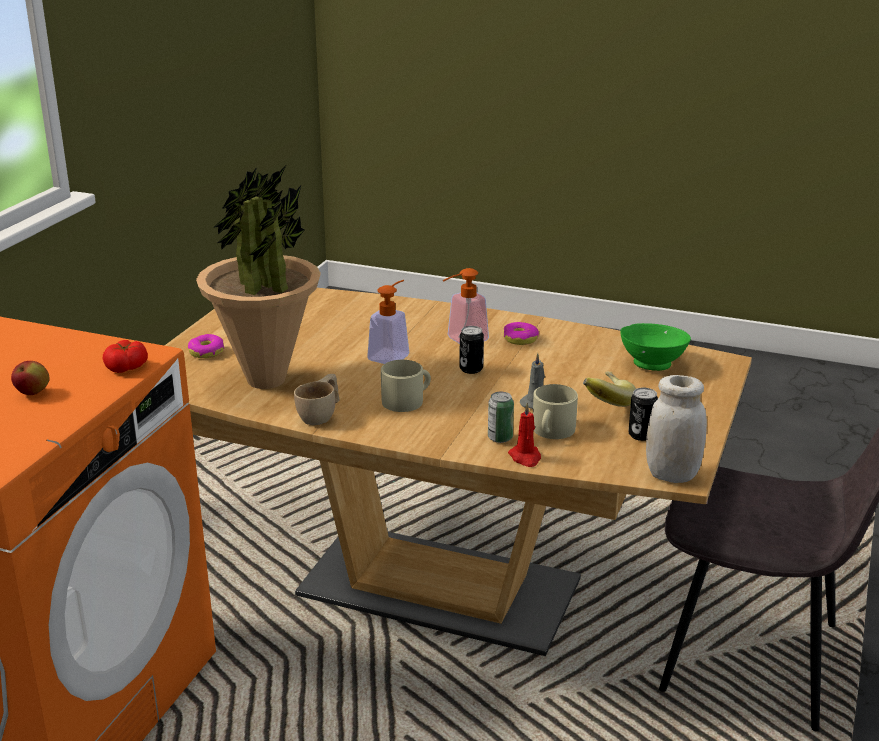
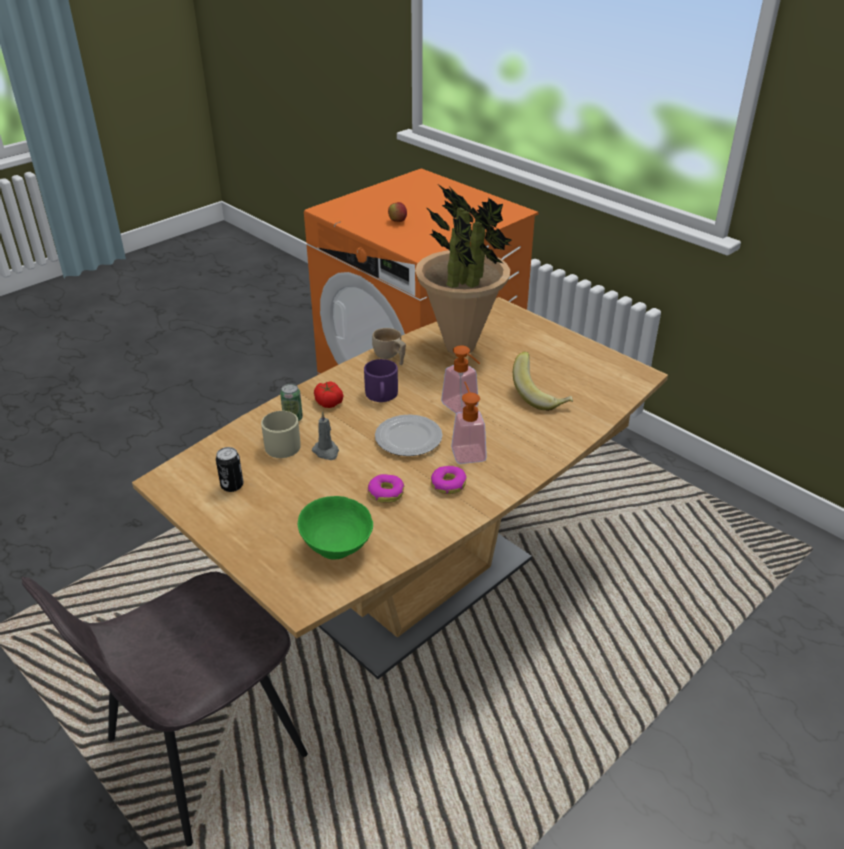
camera: 115 degrees right, 10 degrees up
tomato [103,340,148,373] -> tomato moved to [314,381,343,408]
donut [188,334,224,358] -> donut moved to [368,474,405,503]
beige mug [381,360,431,412] -> purple mug [364,359,398,402]
can [459,326,484,374] -> plate [375,414,443,456]
red candle [508,403,541,467] -> none
banana [583,371,636,407] -> banana moved to [513,352,573,411]
white jar [646,375,707,483] -> none

